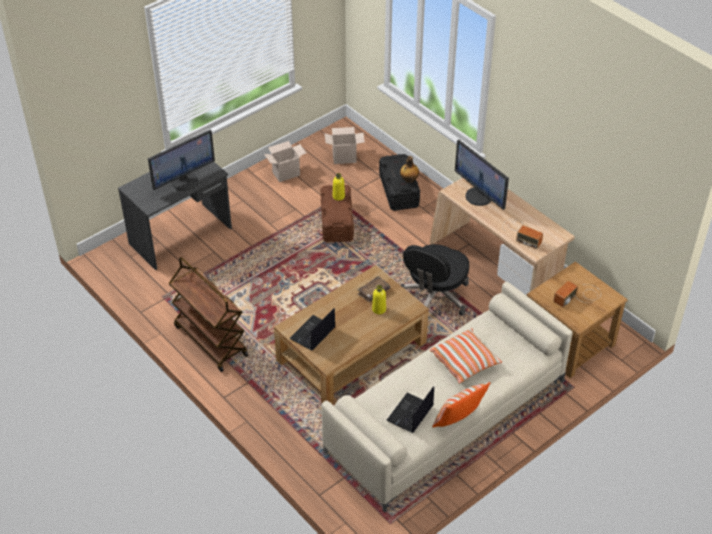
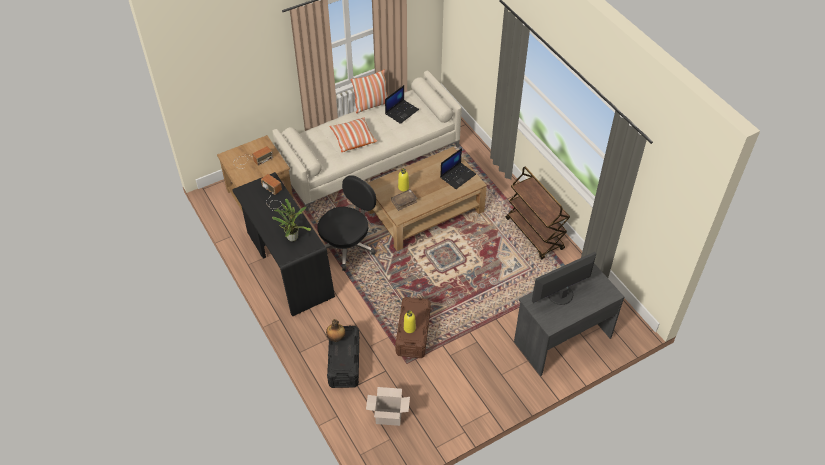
camera: 170 degrees left, 5 degrees up
cardboard box [264,141,306,182] -> none
beige desk [430,178,575,295] -> black desk [232,172,335,317]
monitor [455,140,509,210] -> potted plant [272,198,311,241]

